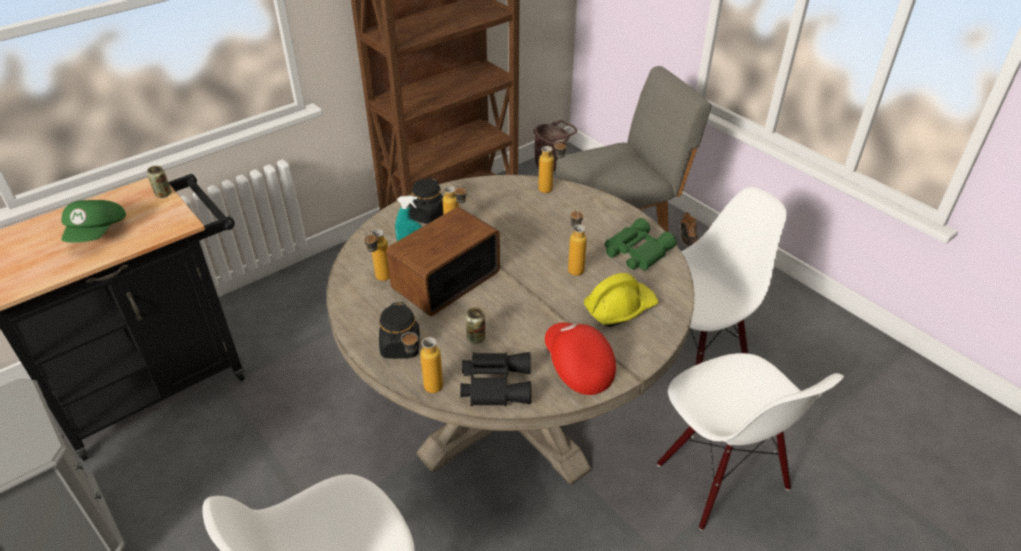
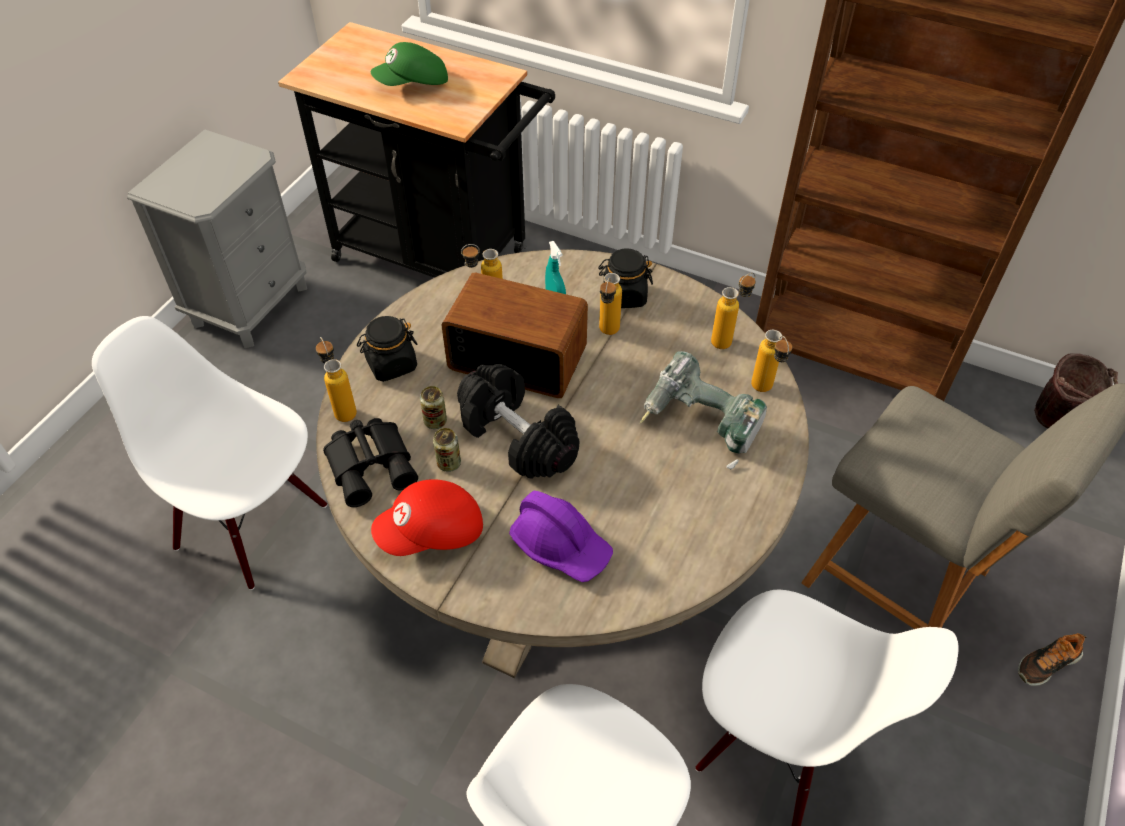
camera: 65 degrees right, 10 degrees up
can [147,166,172,198] -> can moved to [433,428,461,472]
red cap [545,322,616,395] -> red cap turned 150 degrees counterclockwise [371,479,483,556]
bottle [568,207,587,276] -> bottle moved to [711,273,756,349]
yellow hard hat [584,273,658,327] -> purple hard hat [509,491,613,582]
green binoculars [605,218,676,270] -> none
none -> black dumbbell [457,364,579,479]
none -> power drill [639,351,767,469]

